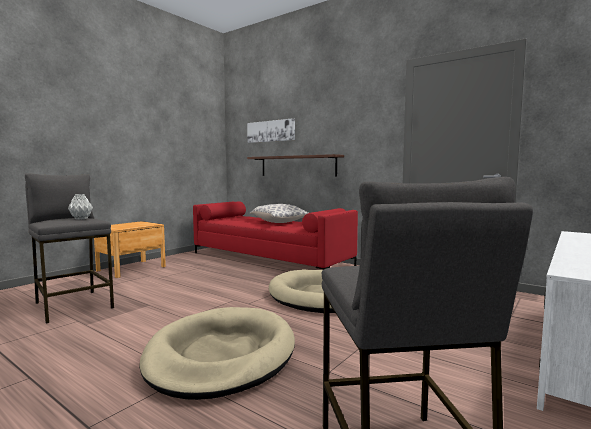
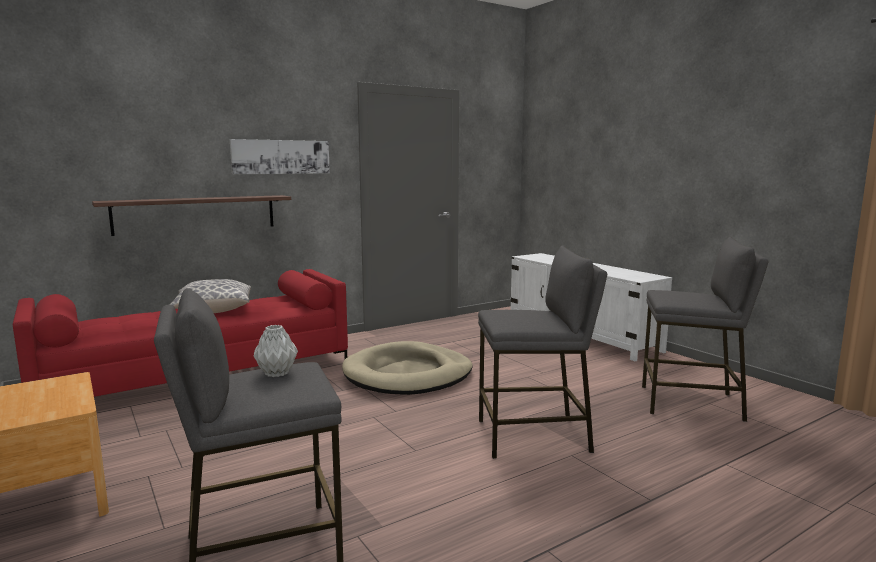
camera: 70 degrees left, 5 degrees up
beige dog bed [139,307,295,400] -> grey stool [478,245,607,459]
picture [247,118,295,143] -> picture moved to [230,139,330,174]

